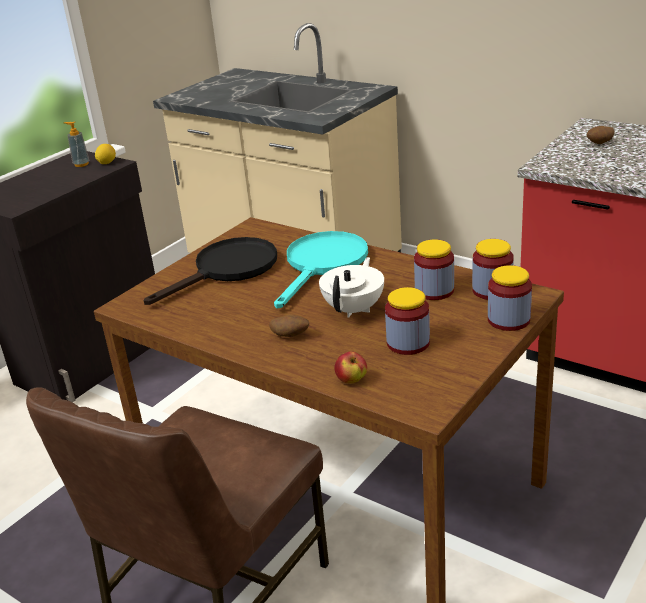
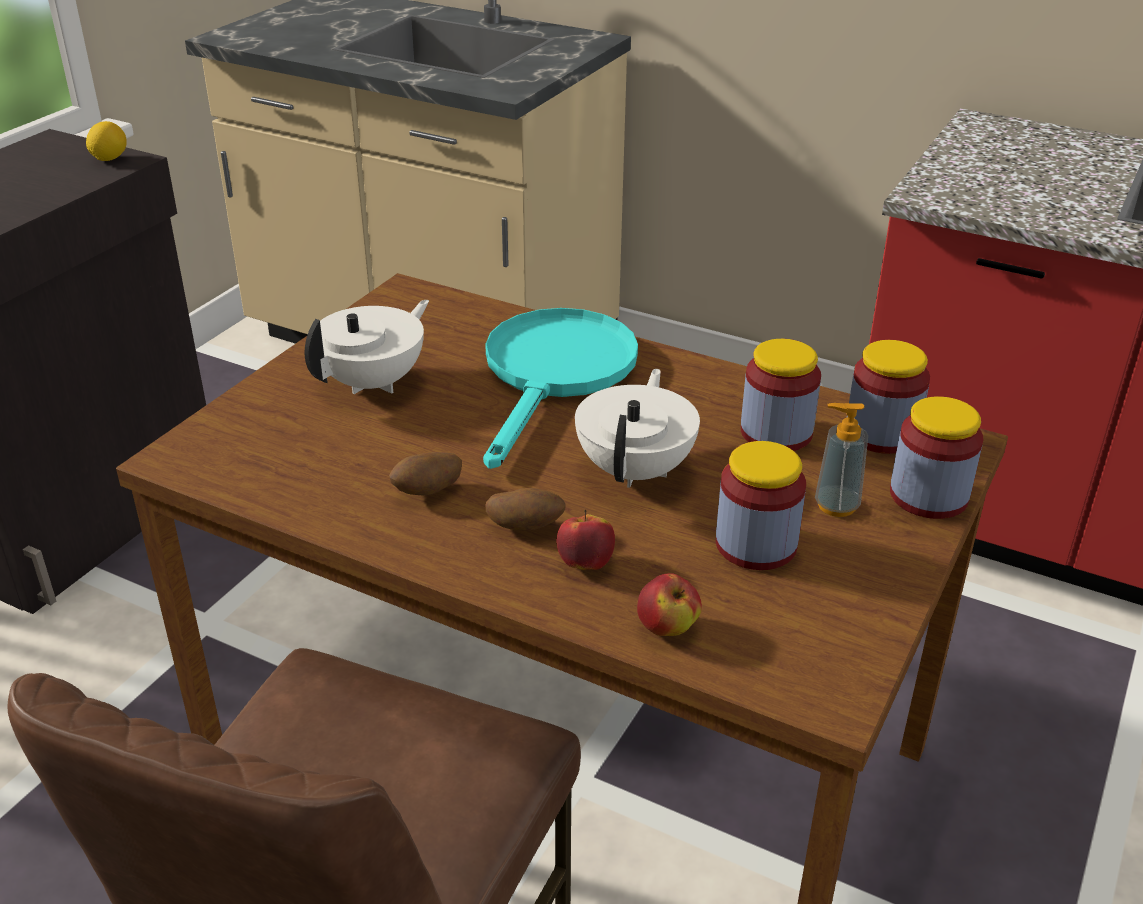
camera: 10 degrees left, 5 degrees up
soap dispenser [64,122,89,167] -> soap dispenser moved to [815,403,868,517]
black frying pan [144,237,277,305] -> white teapot [305,300,429,394]
potato [587,126,615,144] -> potato moved to [389,452,462,495]
none -> apple [556,510,615,570]

